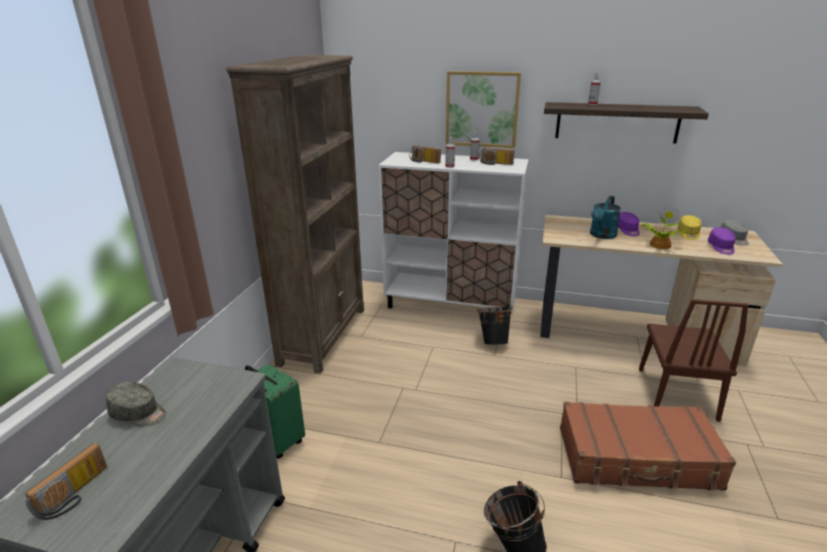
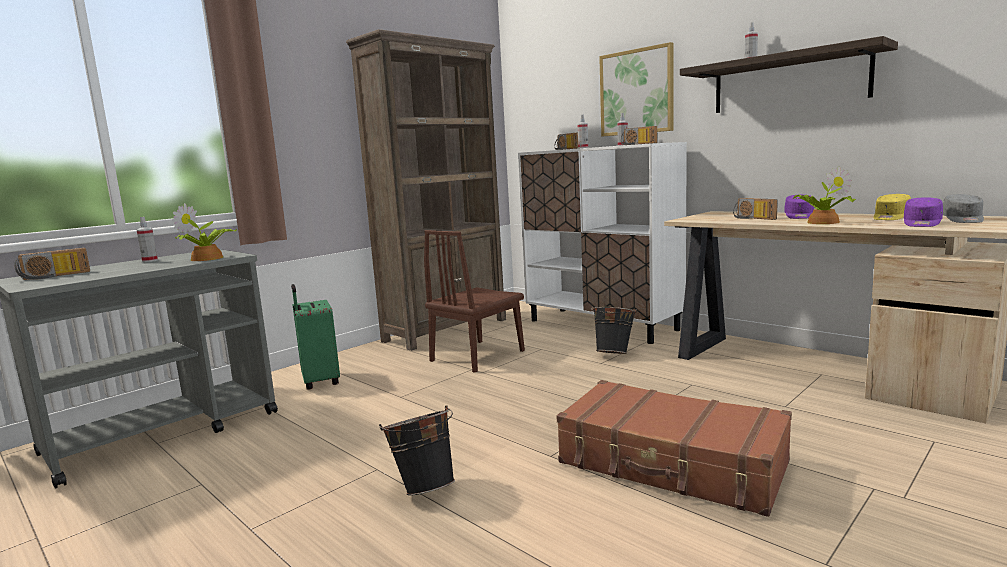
camera: 30 degrees right, 15 degrees down
grey cap [106,382,166,426] -> spray bottle [137,217,158,262]
turquoise watering can [590,196,621,239] -> radio [733,198,778,220]
brown chair [639,299,749,422] -> brown chair moved to [424,230,525,373]
none -> potted plant [172,203,237,261]

